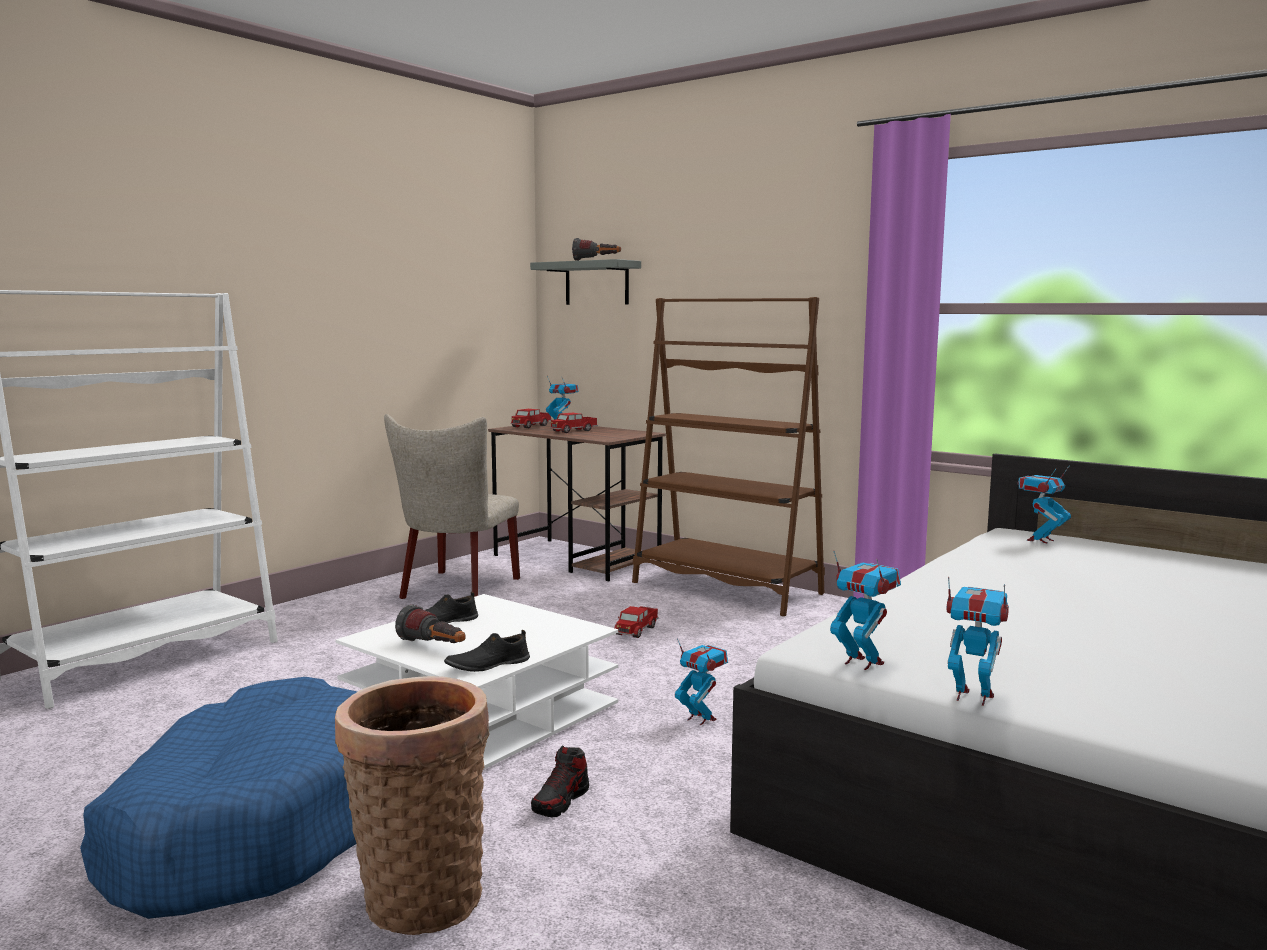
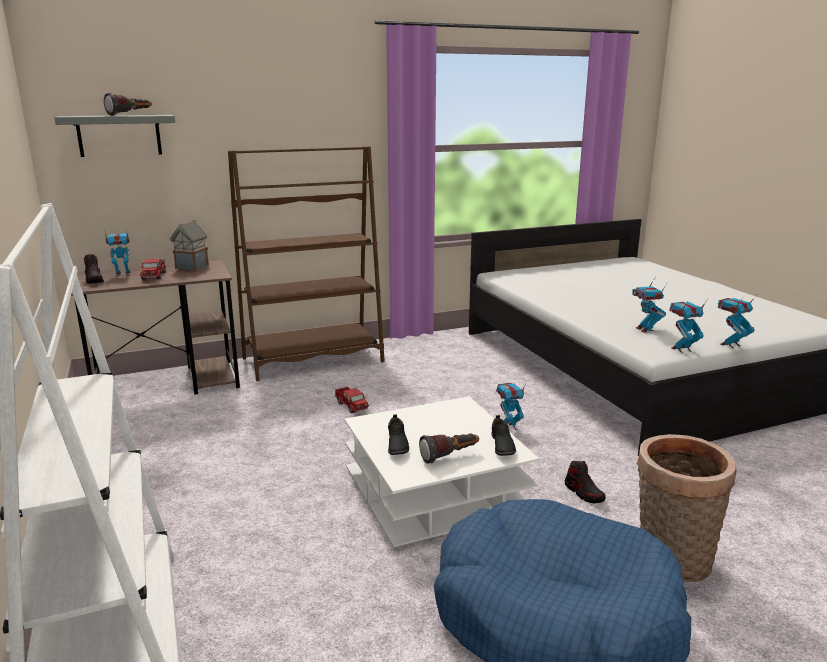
camera: 60 degrees left, 10 degrees up
beige chair [384,414,520,599] -> none
toy truck [511,409,551,428] -> shoe [84,254,104,284]
toy robot [1018,465,1071,543] -> toy robot moved to [632,277,668,333]
none -> toy house [170,220,209,271]

